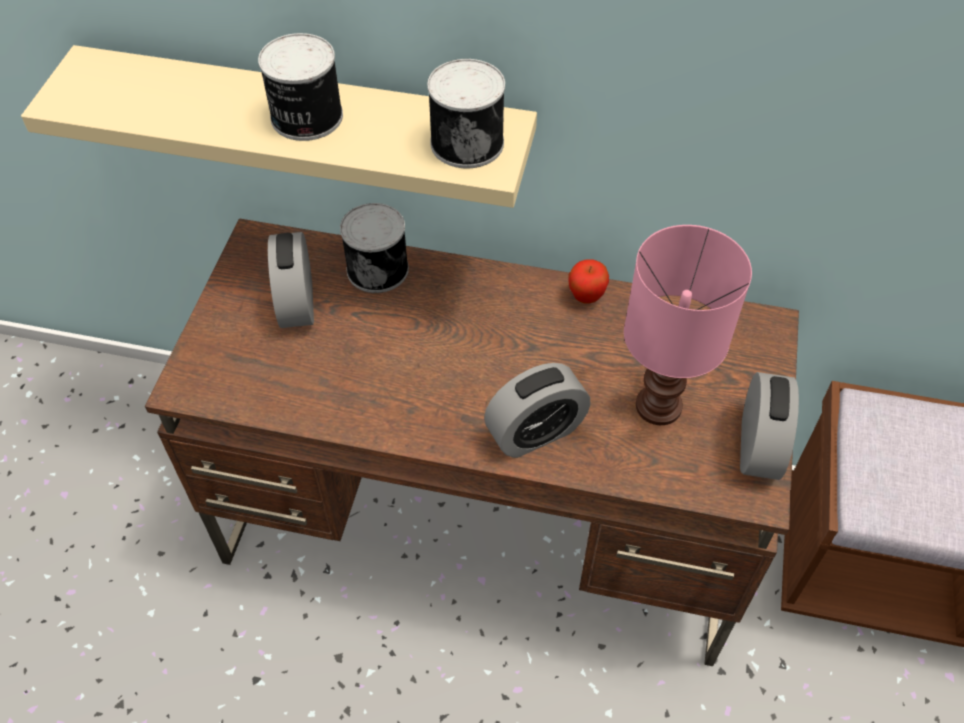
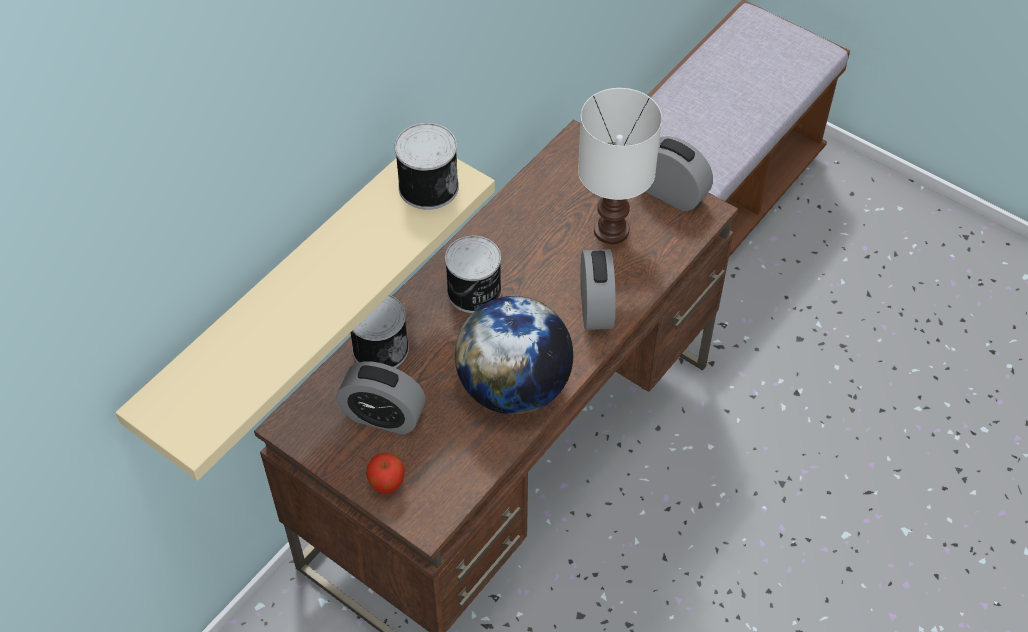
camera: 65 degrees left, 0 degrees up
can [258,33,343,141] -> can moved to [445,236,502,313]
apple [568,259,609,303] -> apple moved to [366,452,405,494]
pink table lamp [624,225,752,425] -> white table lamp [578,88,662,244]
none -> globe [455,296,573,415]

